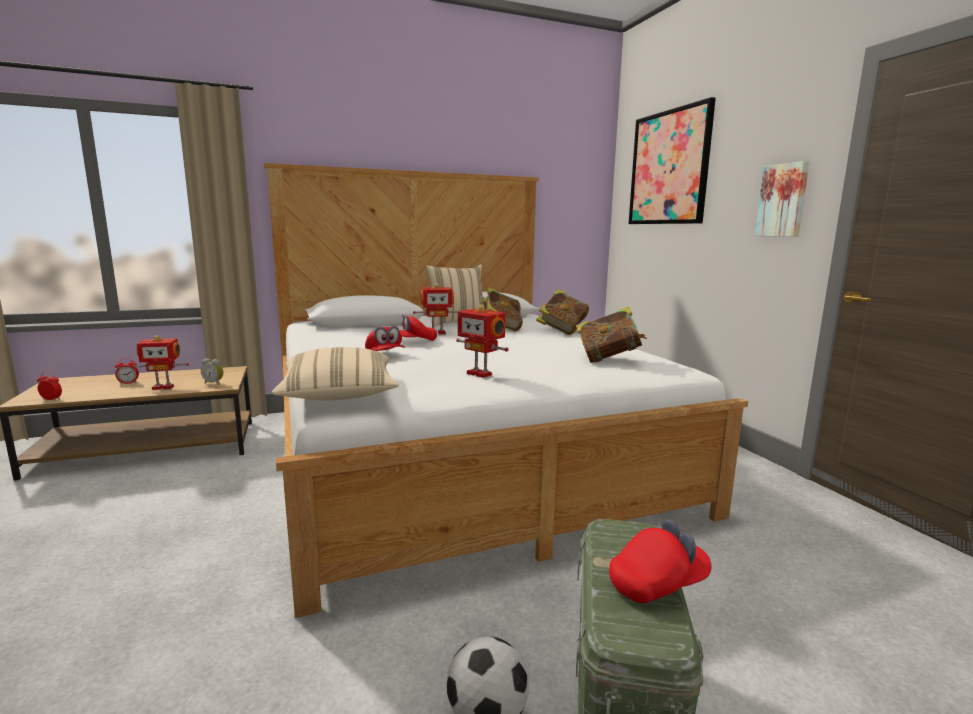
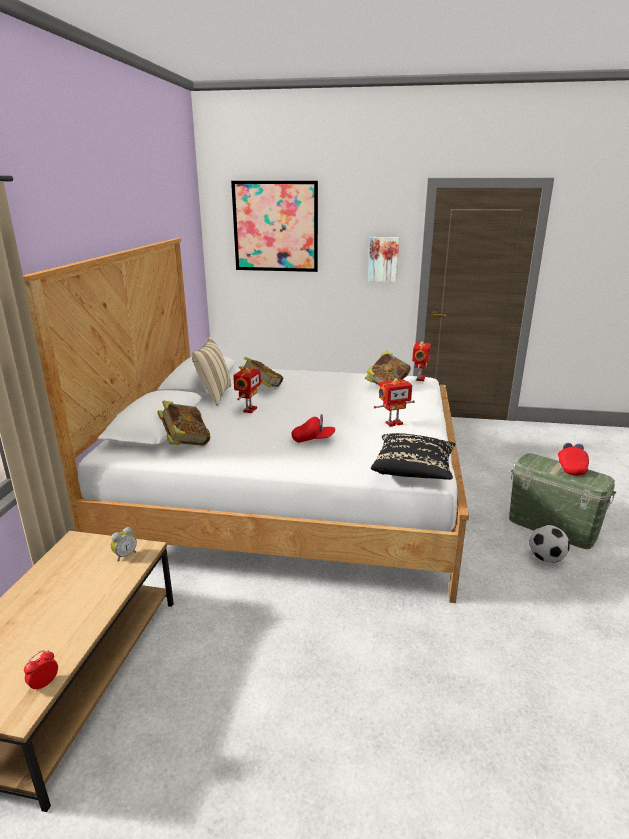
camera: 60 degrees left, 10 degrees up
alarm clock [115,358,139,384] -> none
toy robot [132,335,189,390] -> toy robot moved to [412,342,431,381]
beige pillow [272,347,399,401] -> black pillow [371,433,455,480]
red cap [399,314,437,341] -> none
book [536,289,589,335] -> book moved to [157,401,210,446]

